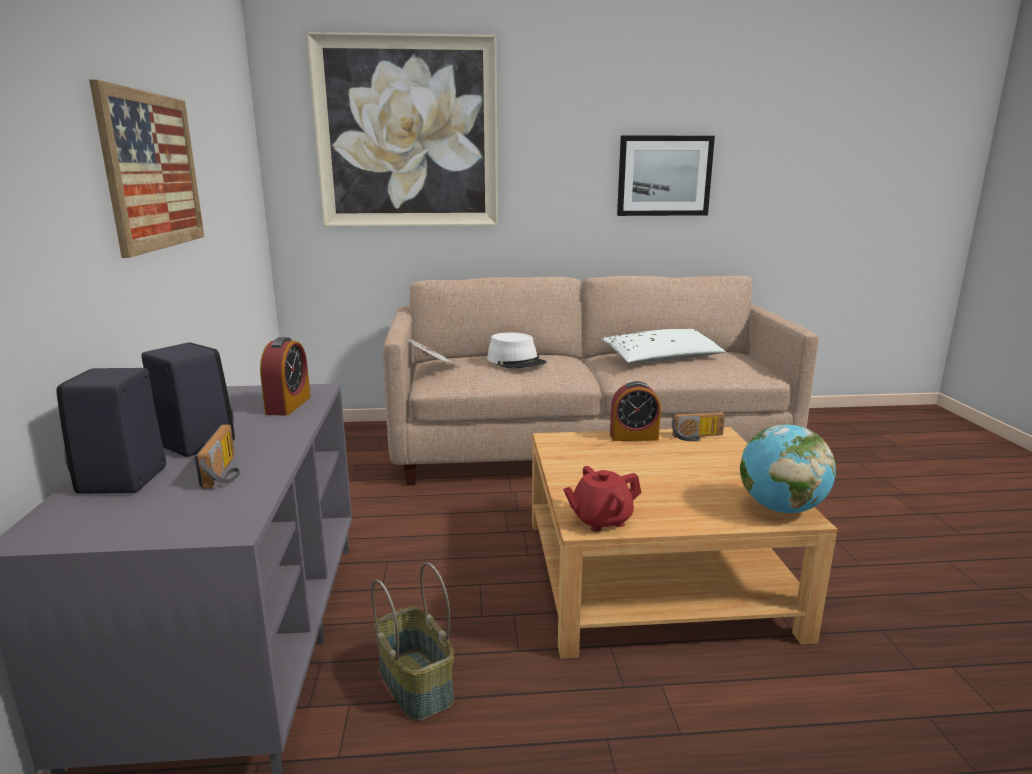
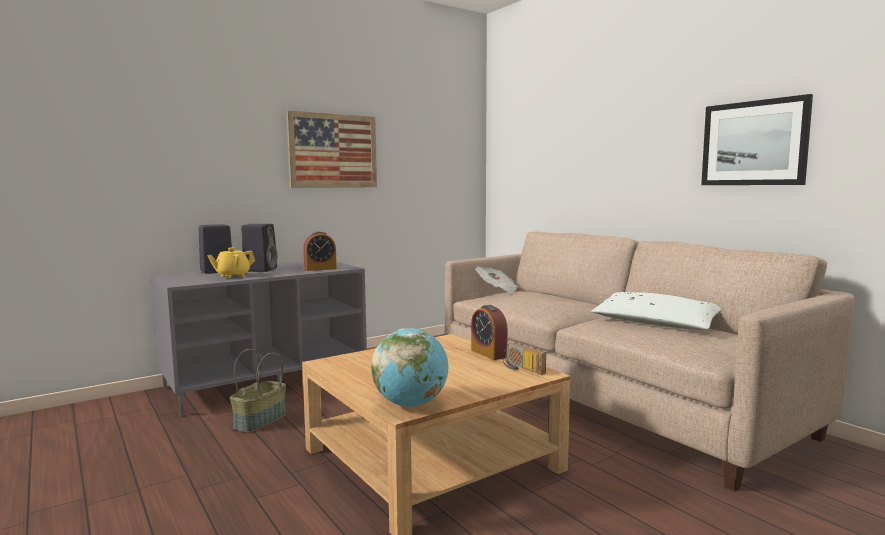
camera: 60 degrees right, 10 degrees down
radio [195,424,240,489] -> yellow teapot [207,247,255,278]
picture [306,32,498,227] -> none
white hat [487,332,546,369] -> none
red teapot [563,466,641,532] -> none

